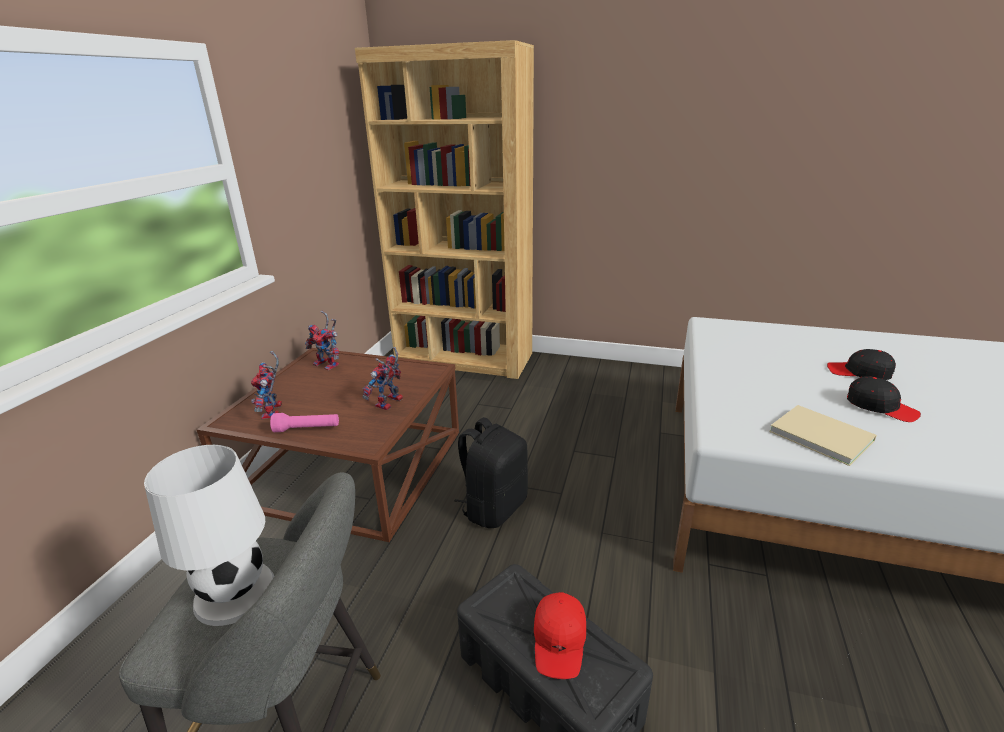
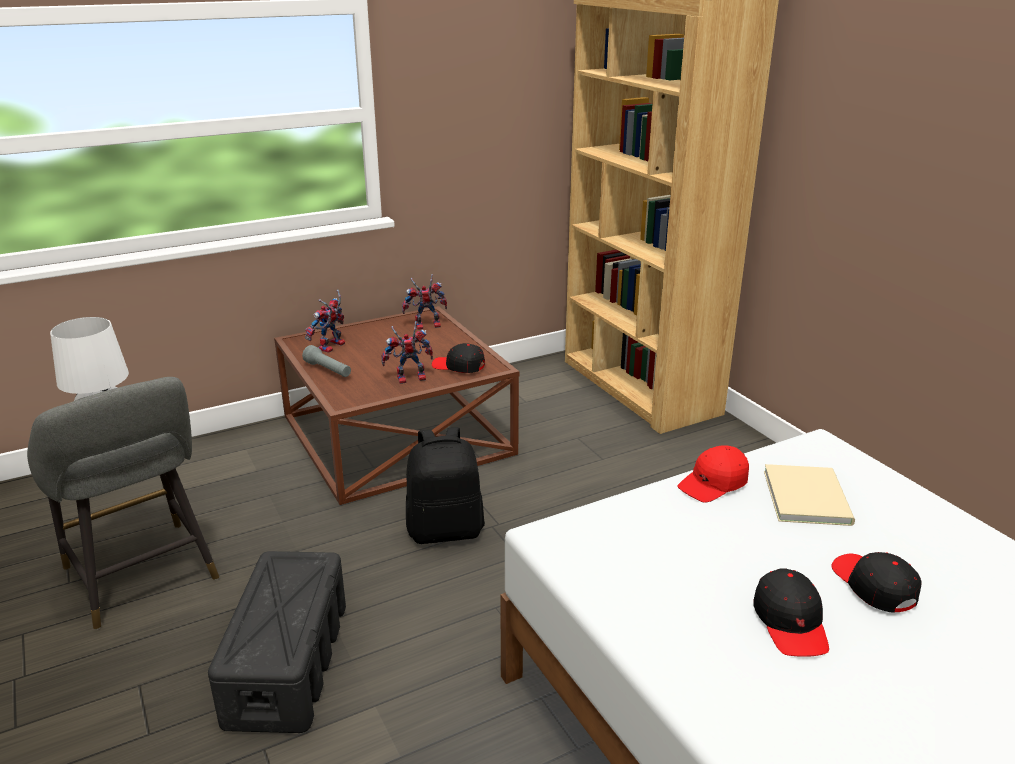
camera: 45 degrees right, 0 degrees up
pink flashlight [270,413,339,432] -> grey flashlight [302,345,351,377]
toy robot [305,311,339,370] -> toy robot turned 90 degrees clockwise [402,274,447,330]
red cap [534,592,586,679] -> red cap moved to [677,445,749,503]
beige book [769,405,877,466] -> beige book moved to [764,464,855,526]
none -> black cap [432,343,485,373]

